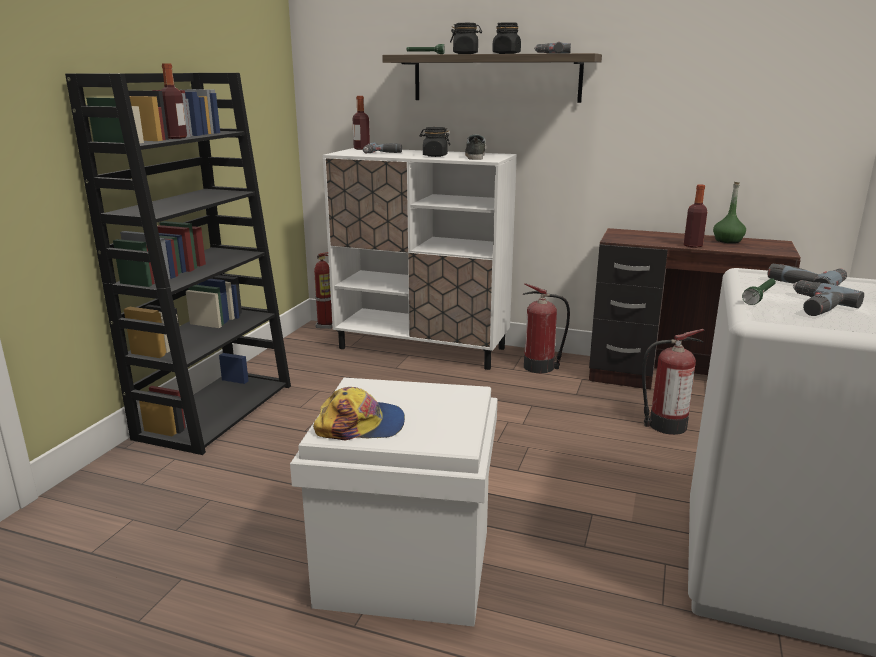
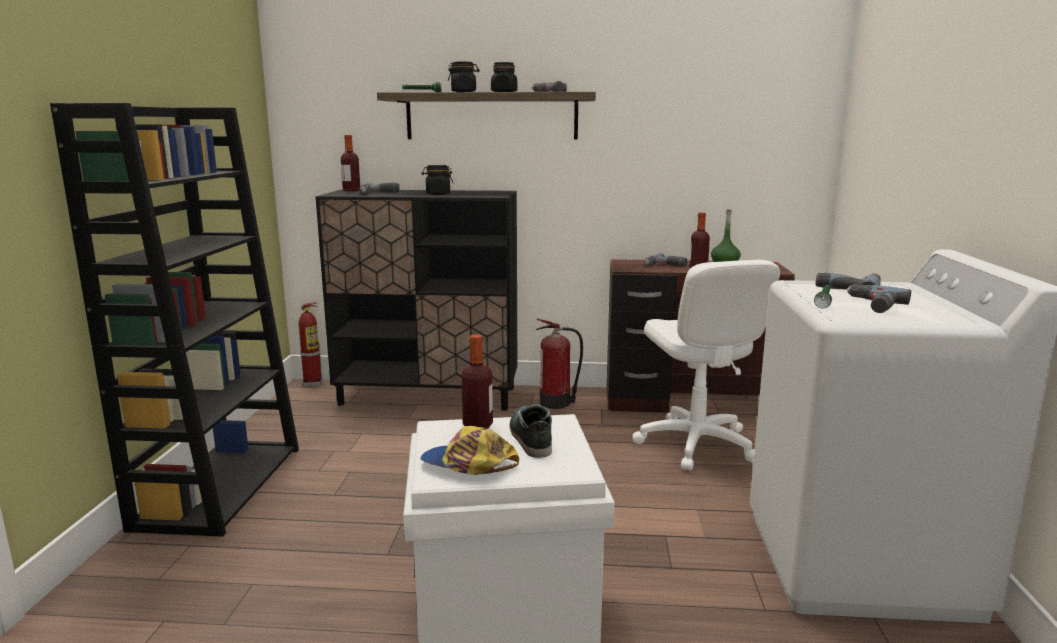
camera: 15 degrees left, 5 degrees down
bottle [161,63,187,139] -> bottle moved to [461,334,493,429]
cap [313,387,405,440] -> cap turned 135 degrees counterclockwise [420,426,519,475]
white cabinet [323,148,517,370] -> black cabinet [315,189,517,411]
shoe [465,134,486,160] -> shoe moved to [509,404,552,458]
fire extinguisher [642,329,704,435] -> white office chair [633,260,780,470]
none -> power drill [644,253,687,267]

